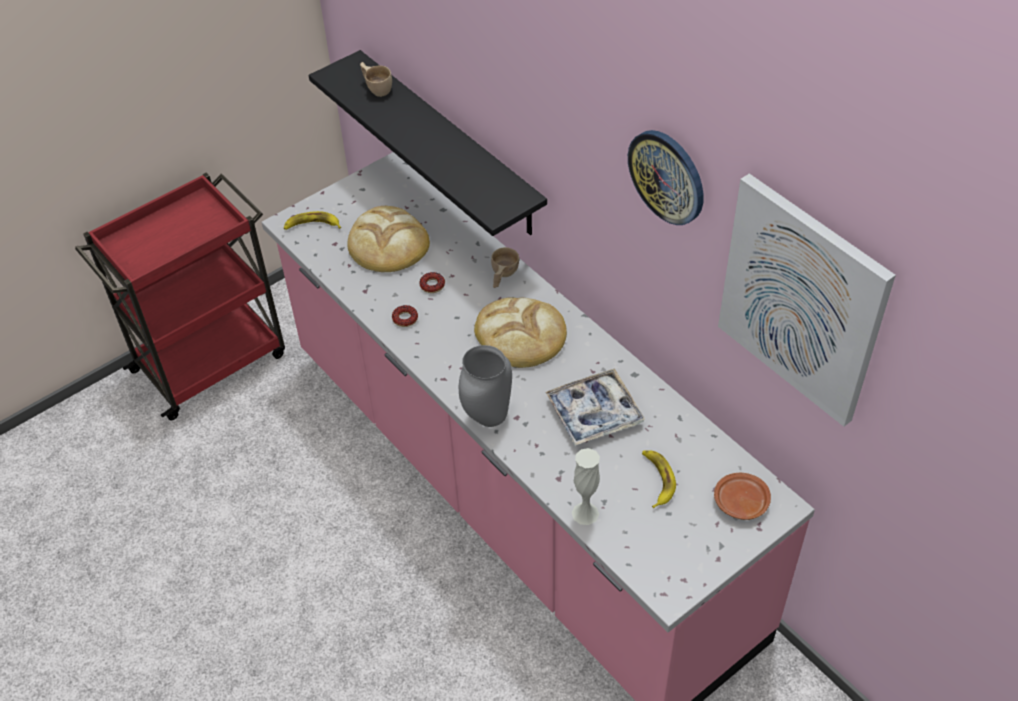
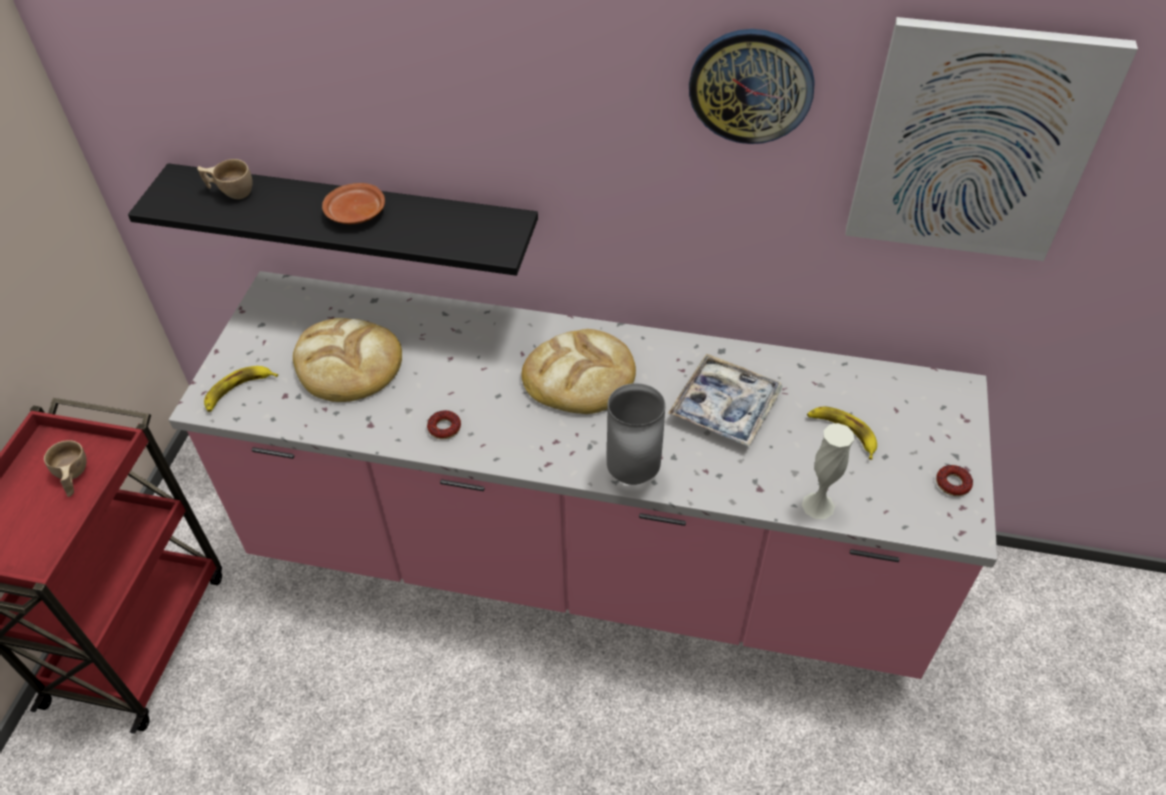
camera: 40 degrees left, 0 degrees up
donut [419,272,445,293] -> donut moved to [936,465,973,496]
beige cup [491,247,519,288] -> beige cup moved to [44,440,87,497]
brown plate [714,473,771,520] -> brown plate moved to [322,183,385,224]

